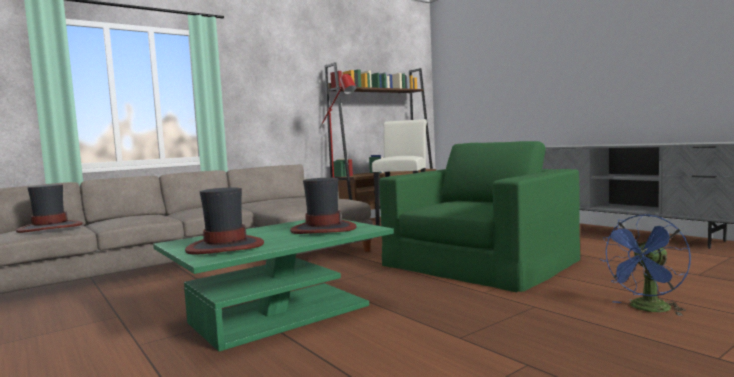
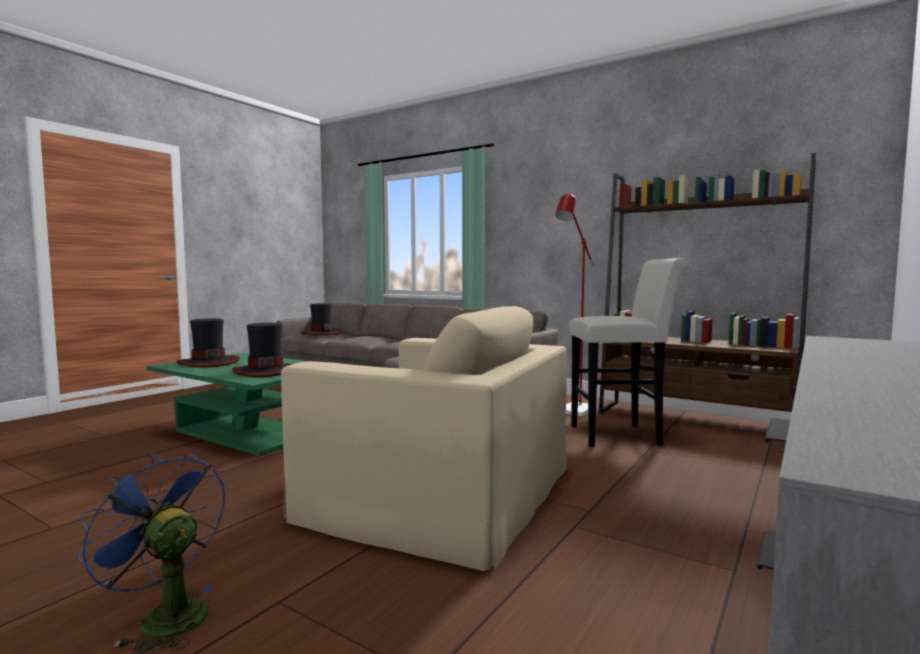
camera: 70 degrees right, 0 degrees up
green armchair [379,141,580,292] -> beige armchair [281,306,567,571]

